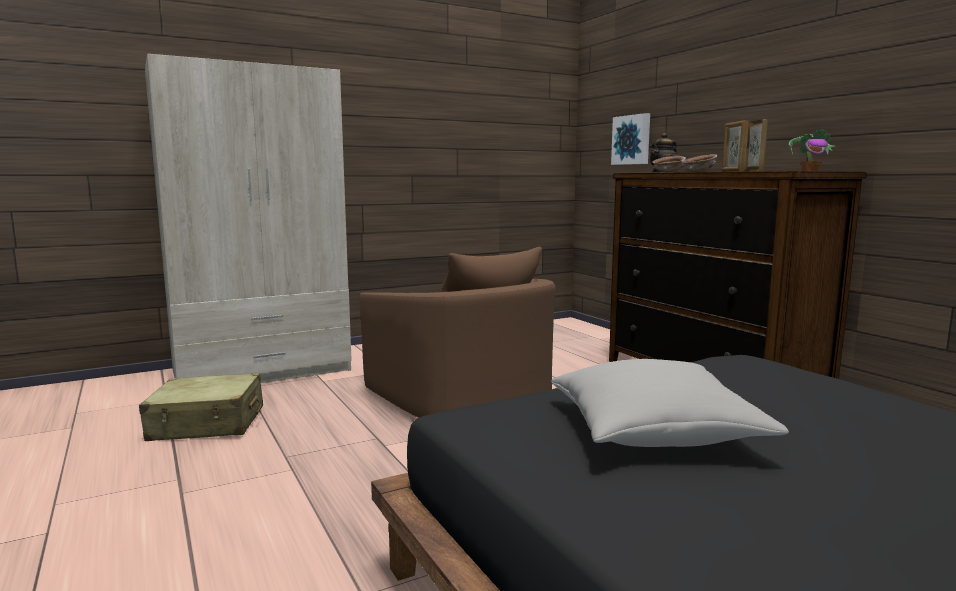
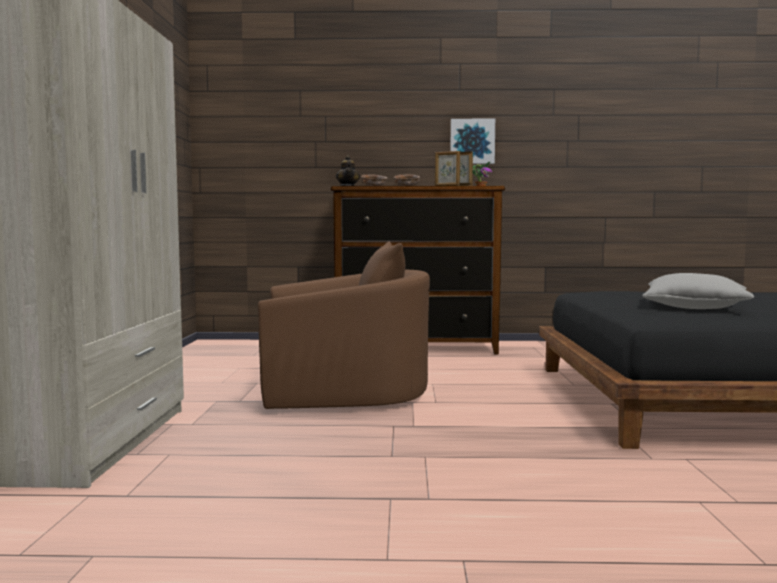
camera: 60 degrees left, 5 degrees down
beige suitcase [139,373,263,441] -> none
picture [611,113,650,165] -> picture moved to [451,119,495,164]

